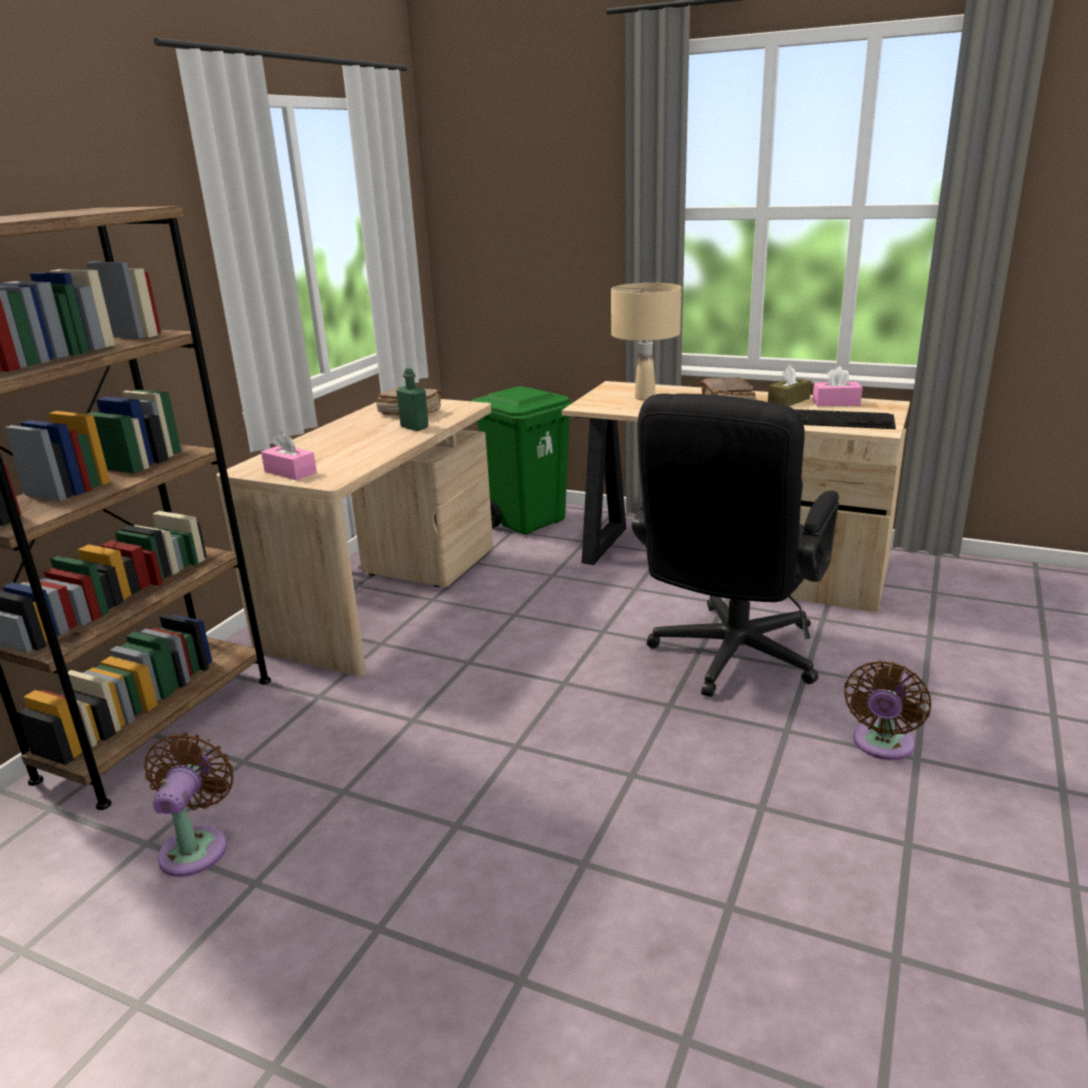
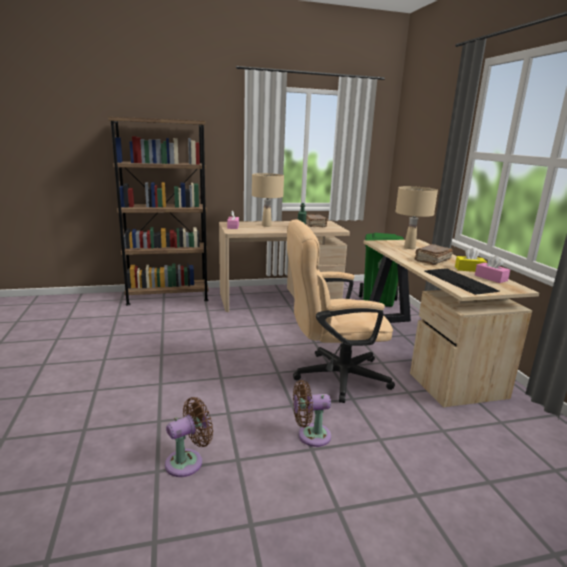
camera: 50 degrees right, 5 degrees down
brown fan [144,733,234,877] -> brown fan moved to [165,397,213,477]
black office chair [632,393,839,697] -> beige office chair [287,219,395,403]
brown tissue box [768,365,811,406] -> yellow tissue box [455,248,487,272]
none -> beige table lamp [252,173,284,227]

